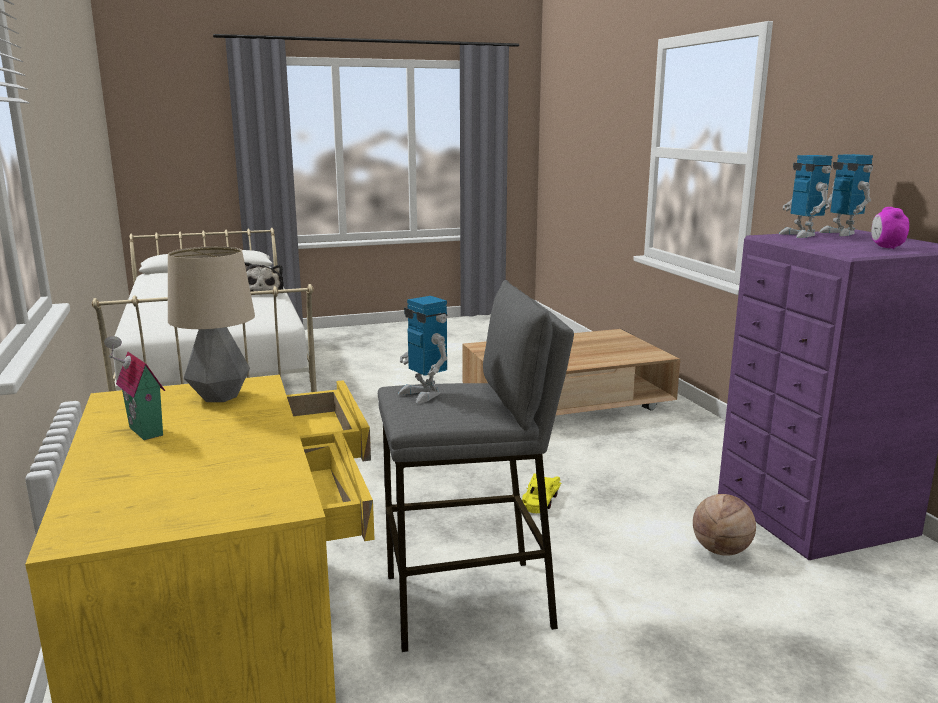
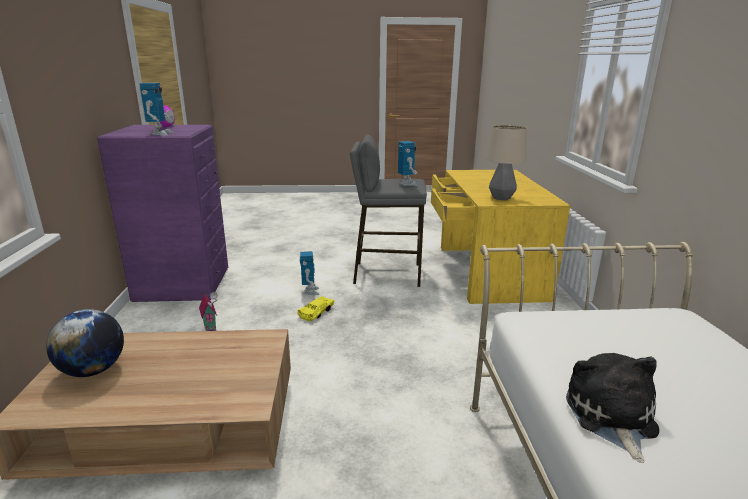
camera: 165 degrees left, 5 degrees up
toy house [104,336,165,440] -> toy house moved to [199,292,218,331]
basketball [693,494,756,556] -> none
toy robot [819,154,873,236] -> toy robot moved to [300,251,320,295]
none -> globe [46,309,124,377]

